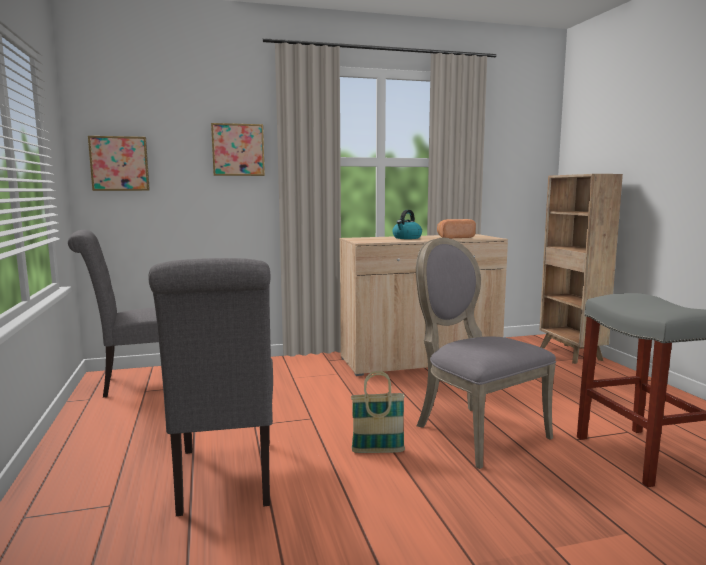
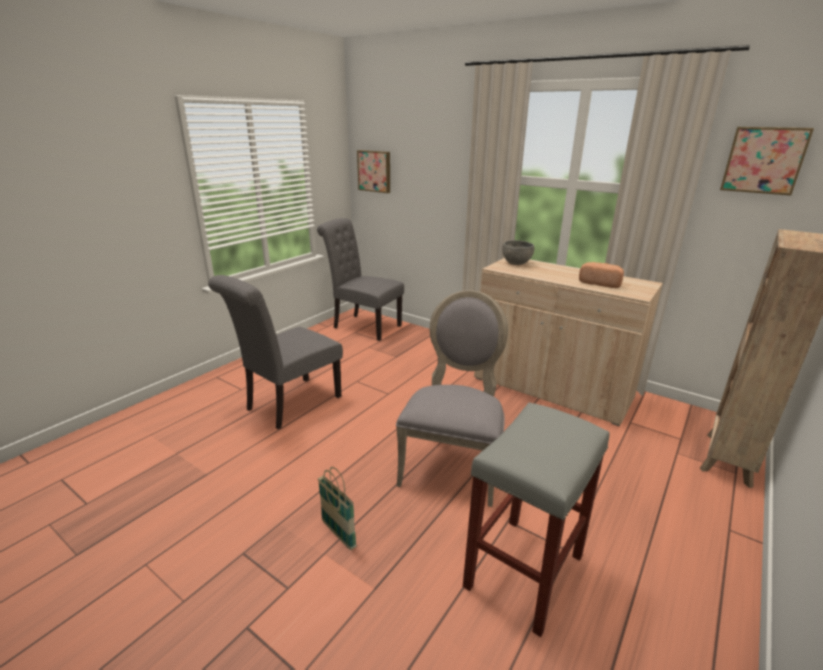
camera: 50 degrees right, 15 degrees up
picture [211,123,265,176] -> picture moved to [720,127,814,196]
basket [351,371,405,453] -> basket moved to [318,467,357,550]
kettle [392,210,422,239] -> none
none -> grey bowl [502,240,534,265]

